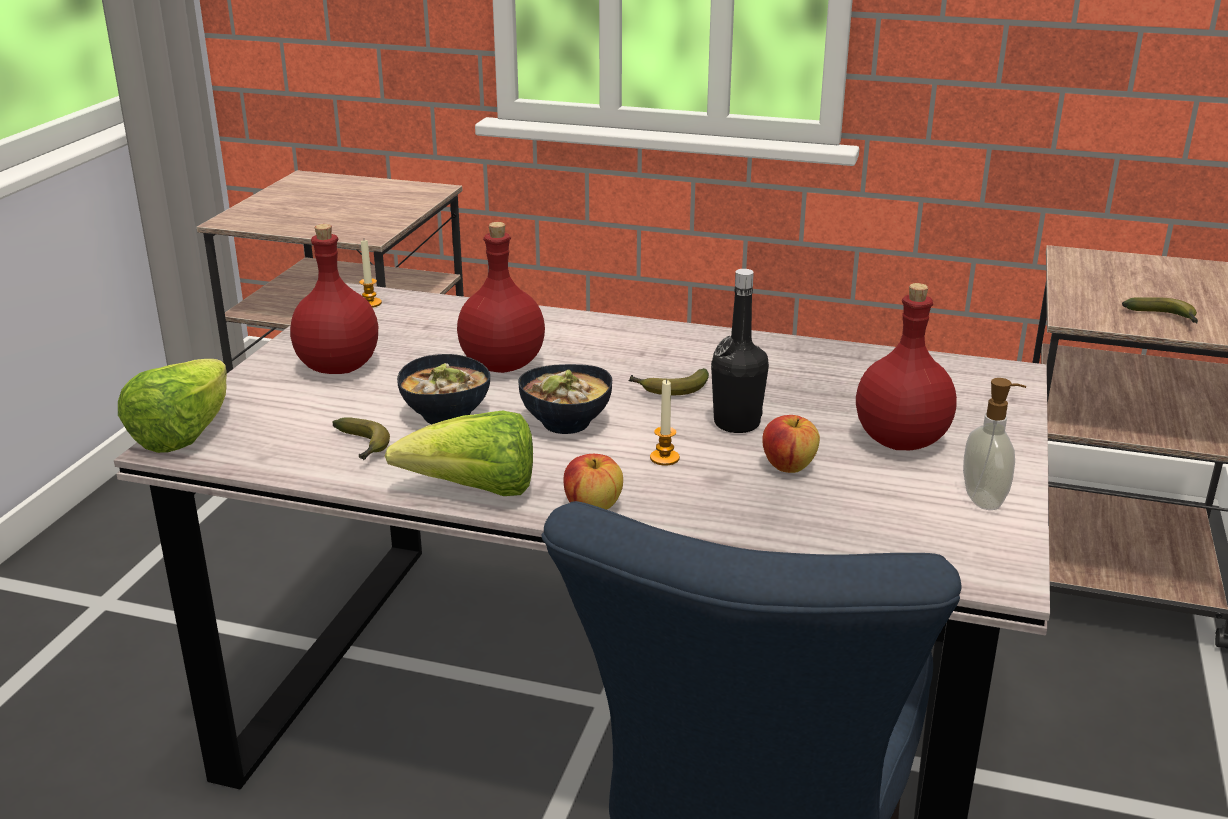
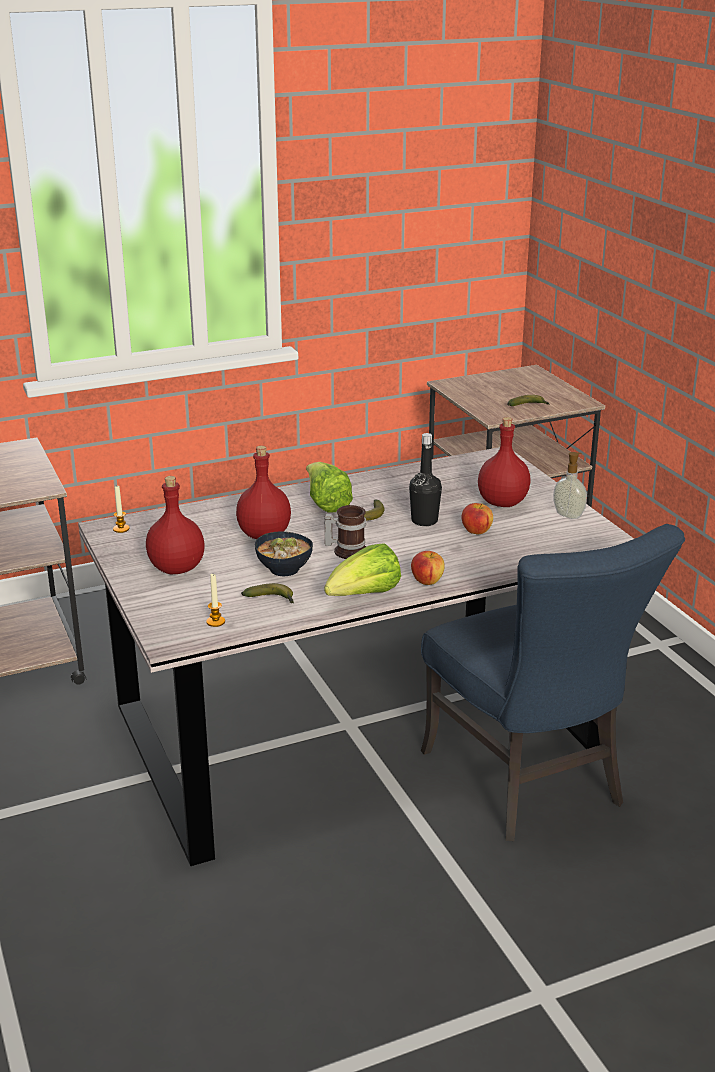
camera: 40 degrees left, 0 degrees up
lettuce [118,359,227,453] -> lettuce moved to [306,462,353,513]
bowl [518,364,612,434] -> mug [325,505,367,559]
candle [650,379,680,466] -> candle moved to [206,574,225,627]

